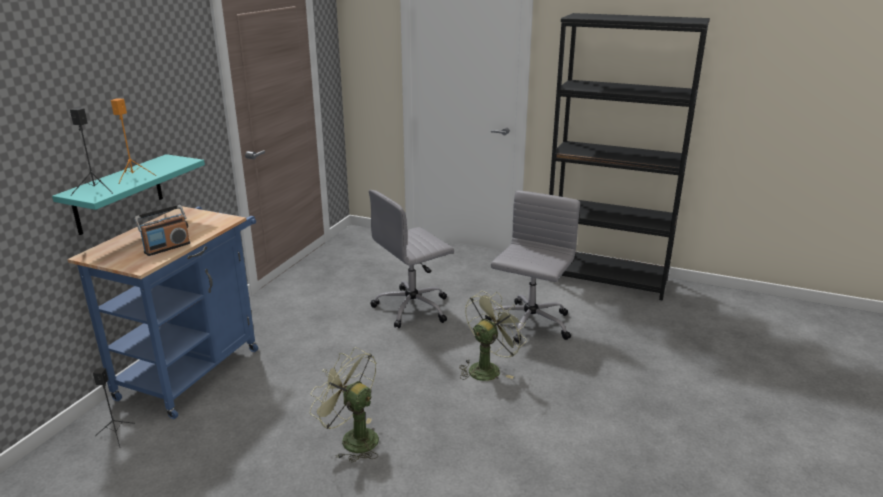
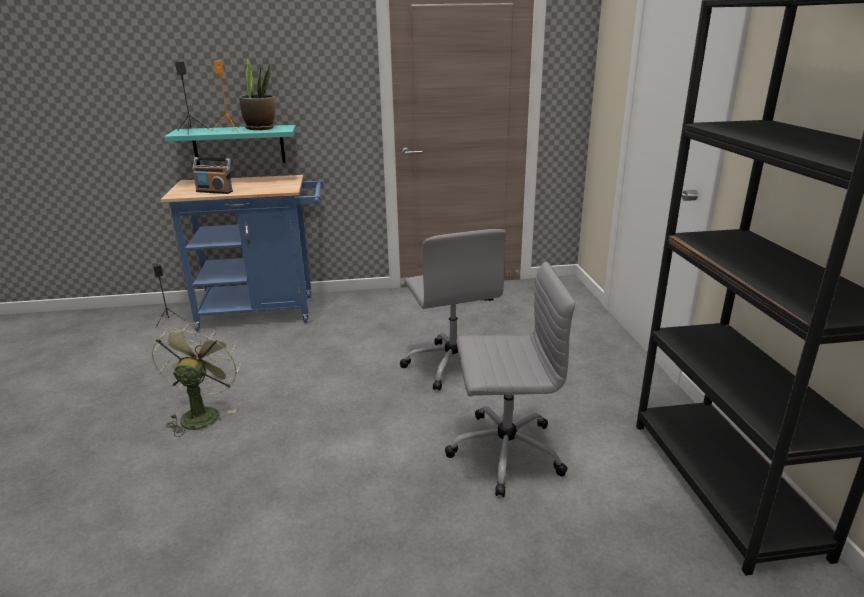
camera: 60 degrees right, 0 degrees up
grey office chair [369,190,454,328] -> grey office chair turned 135 degrees counterclockwise [400,229,506,391]
green fan [459,291,527,381] -> none
none -> potted plant [239,59,276,130]

